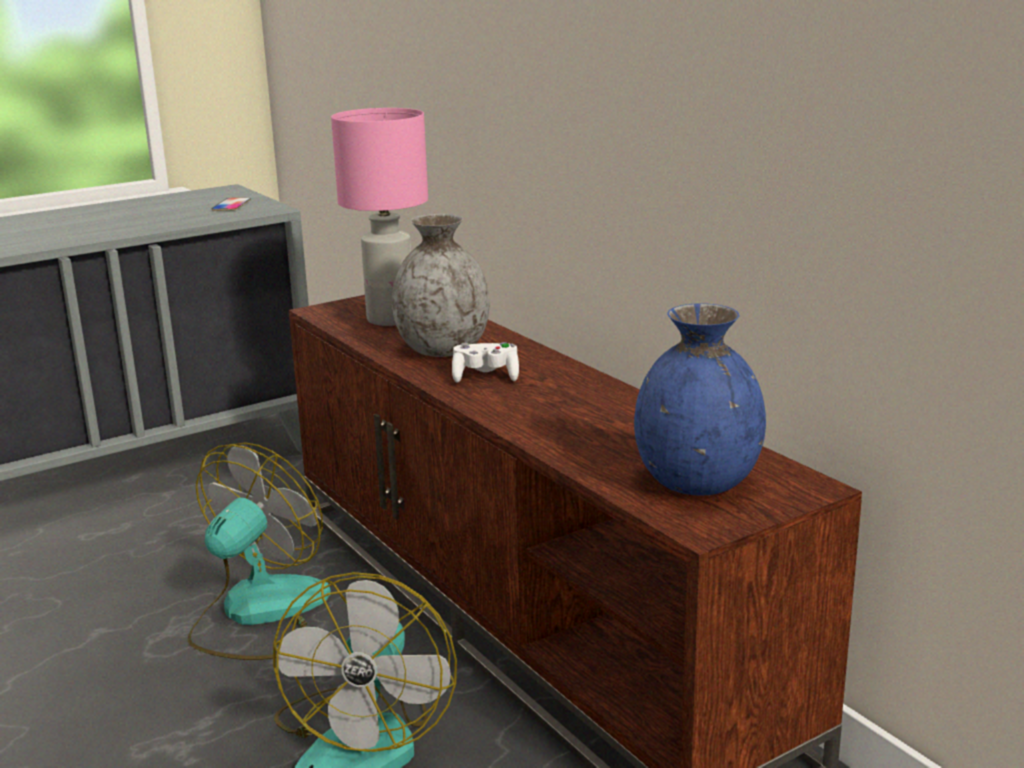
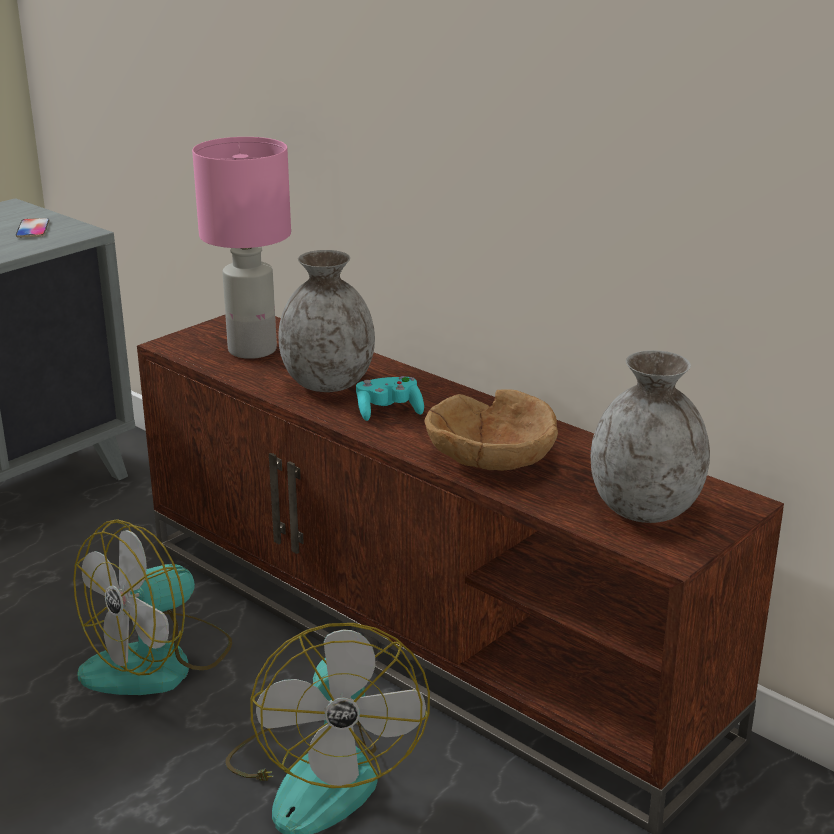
camera: 15 degrees left, 5 degrees up
fan [188,442,331,660] -> fan turned 150 degrees counterclockwise [73,519,232,695]
white game controller [452,342,519,383] -> turquoise game controller [356,376,424,421]
blue vase [634,303,766,496] -> grey vase [591,350,710,523]
none -> brown bowl [424,389,558,471]

